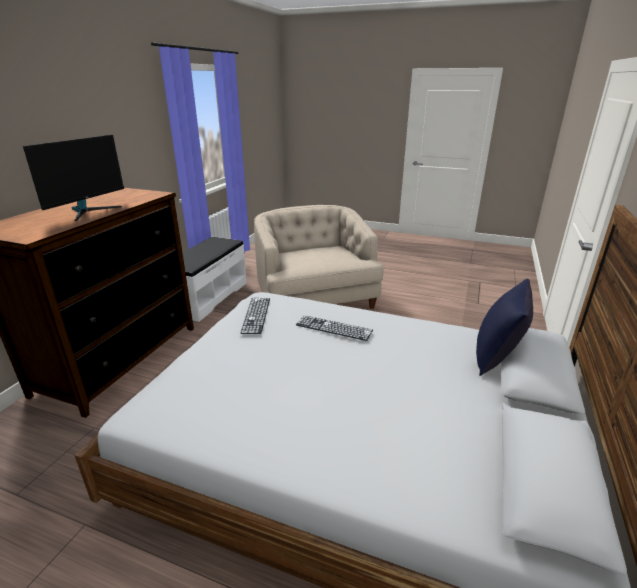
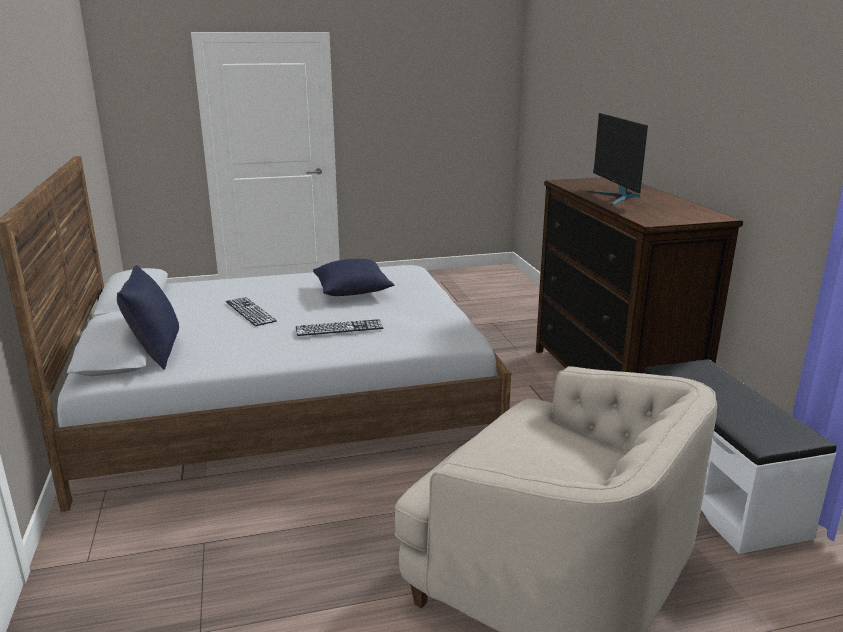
camera: 145 degrees right, 5 degrees down
keyboard [240,298,270,334] -> keyboard moved to [226,297,277,326]
none -> blue pillow [313,259,394,296]

